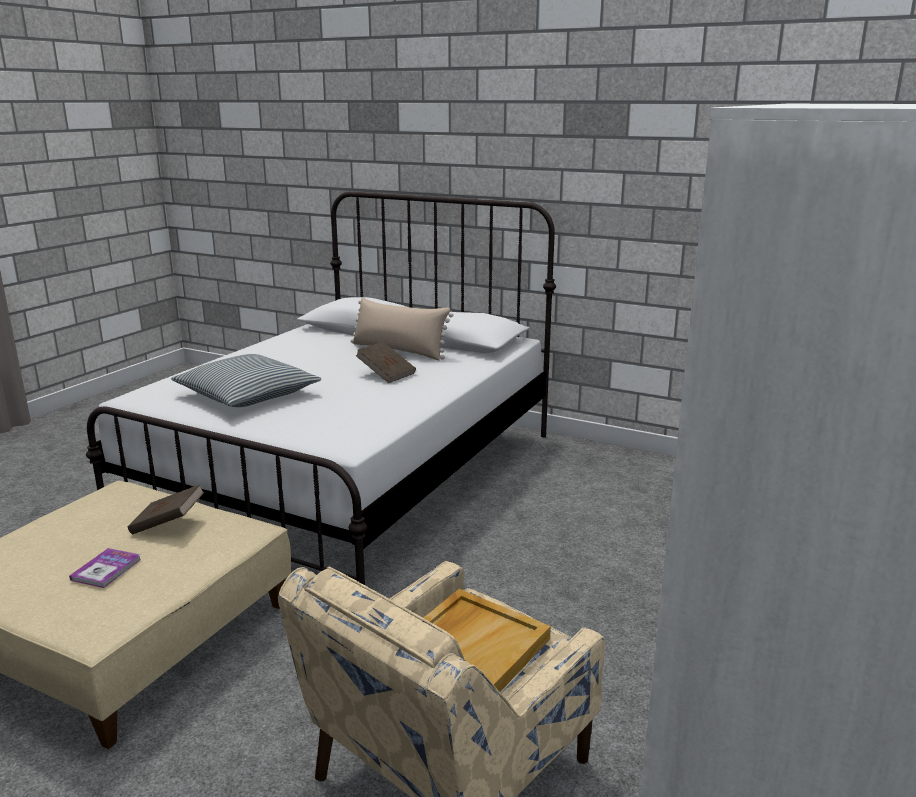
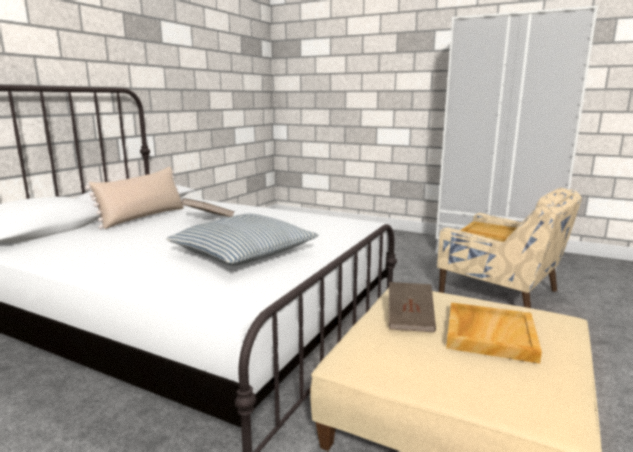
camera: 90 degrees left, 5 degrees down
book [69,548,141,588] -> beige tray [446,302,542,363]

